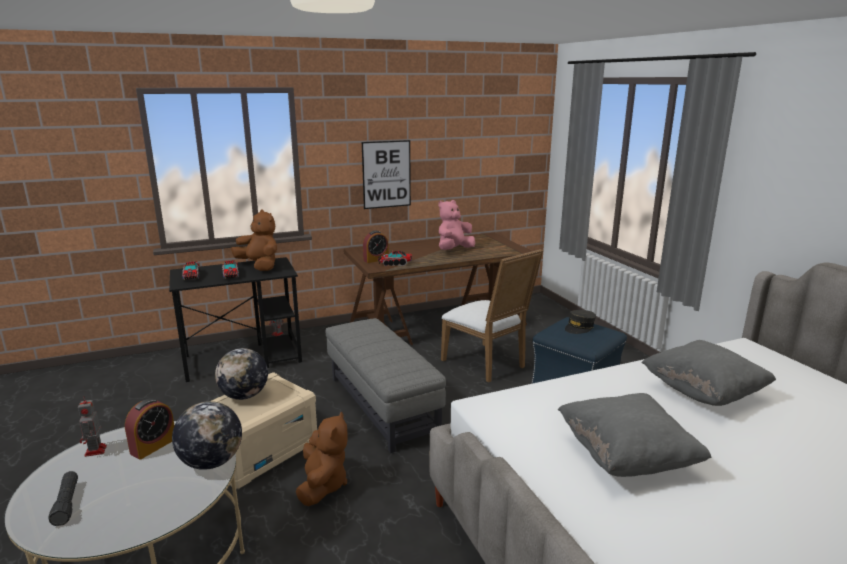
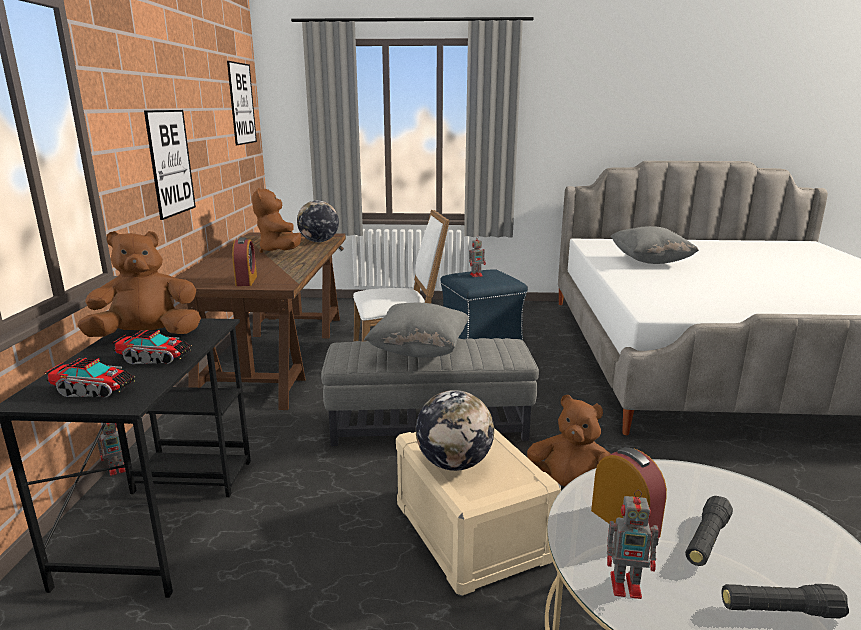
camera: 65 degrees left, 0 degrees up
globe [172,401,242,470] -> globe moved to [297,200,339,242]
toy truck [377,251,412,266] -> none
pink plush toy [438,200,475,250] -> brown plush toy [252,188,301,253]
grey pillow [558,393,711,477] -> grey pillow moved to [364,303,469,358]
grey cap [565,310,596,334] -> toy robot [469,236,486,277]
none -> picture [227,61,257,145]
none -> black flashlight [685,496,733,566]

